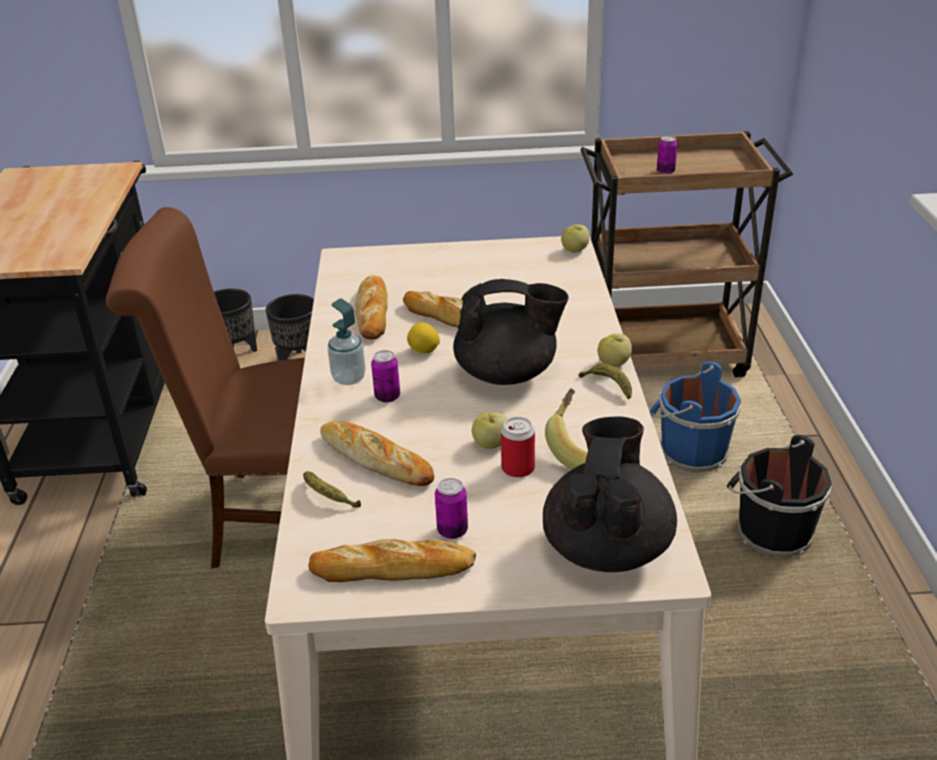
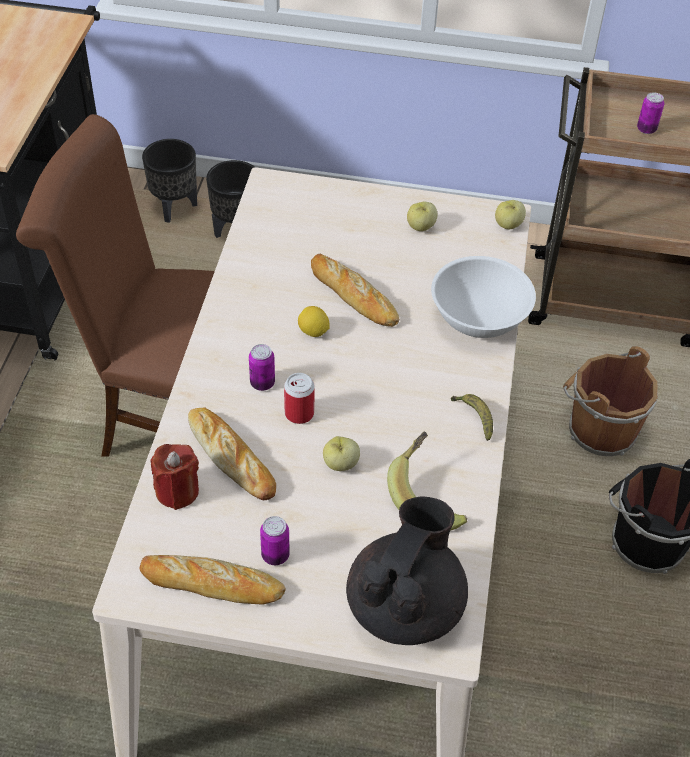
camera: 10 degrees right, 15 degrees up
banana [303,471,361,508] -> red candle [150,444,199,510]
soap dispenser [328,298,365,385] -> none
bread [354,275,388,340] -> none
black teapot [453,279,569,385] -> none
can [501,417,535,478] -> can moved to [284,373,315,424]
apple [598,334,632,367] -> apple moved to [407,201,437,231]
blue bucket [650,361,741,472] -> brown bucket [563,346,658,456]
none -> white bowl [431,256,536,338]

